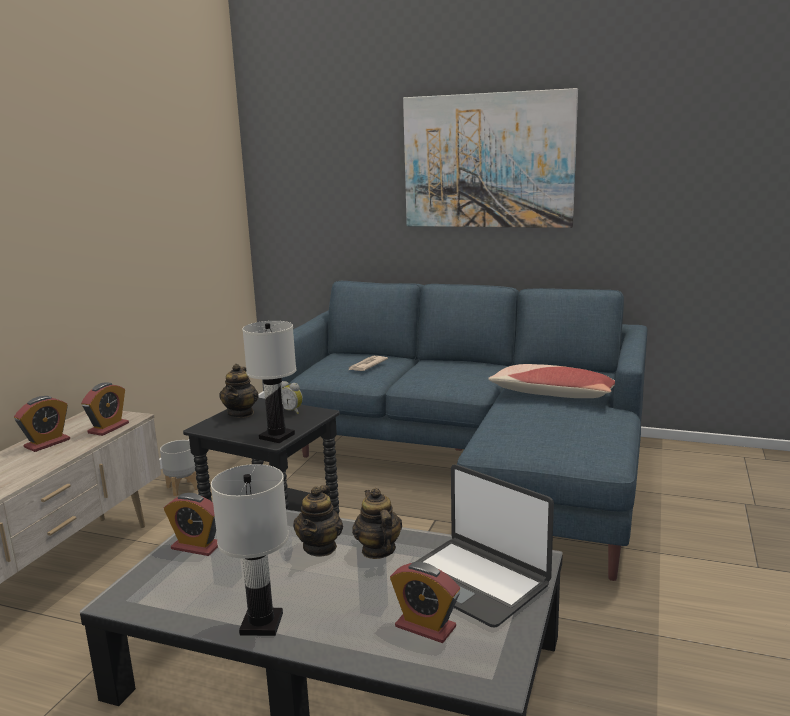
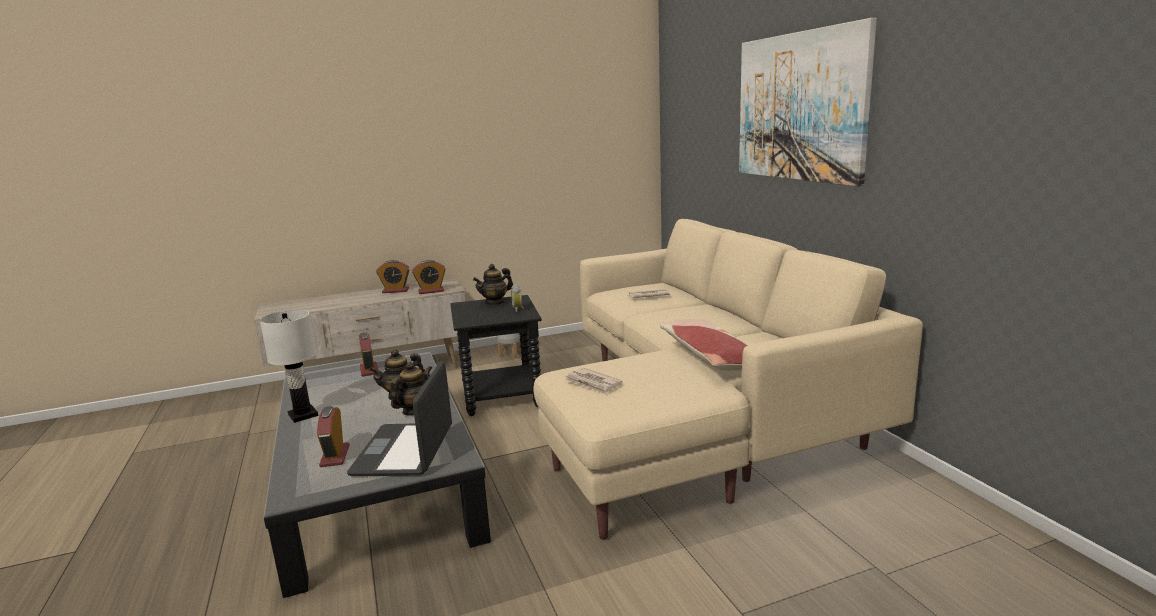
camera: 50 degrees right, 0 degrees up
white table lamp [242,321,296,443] -> none
blue sofa [282,281,647,581] -> beige sofa [534,219,923,540]
none -> newspaper [564,368,623,395]

